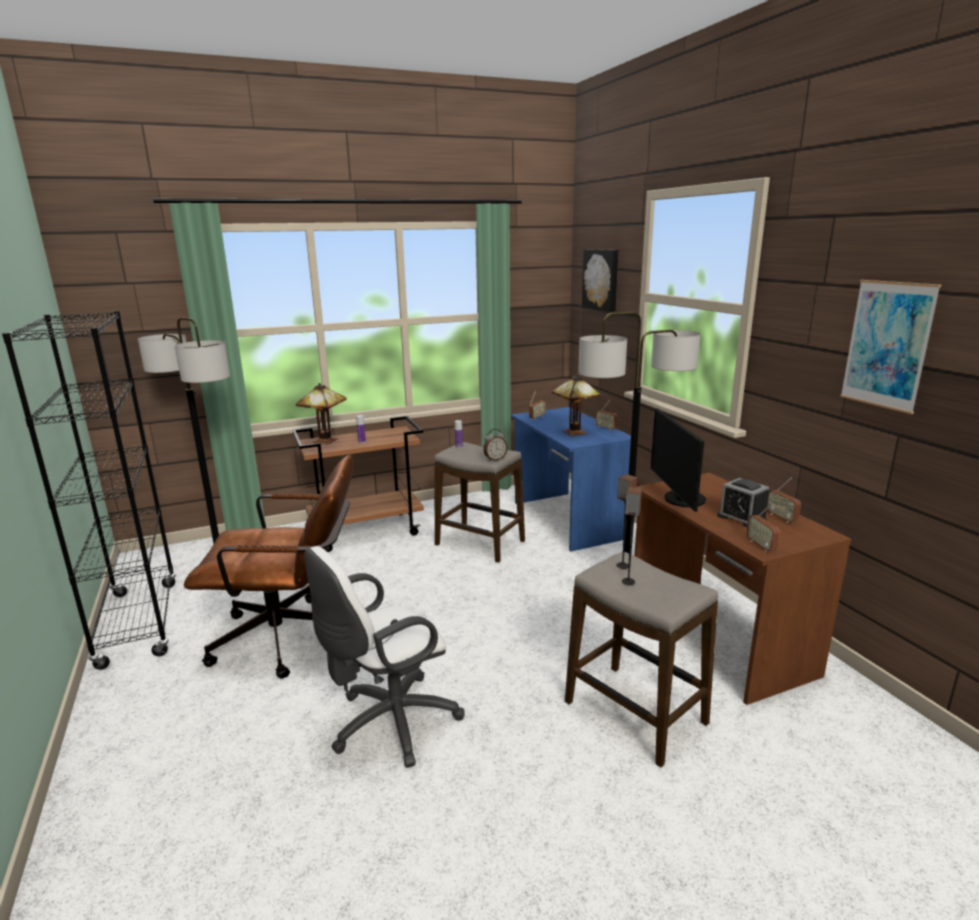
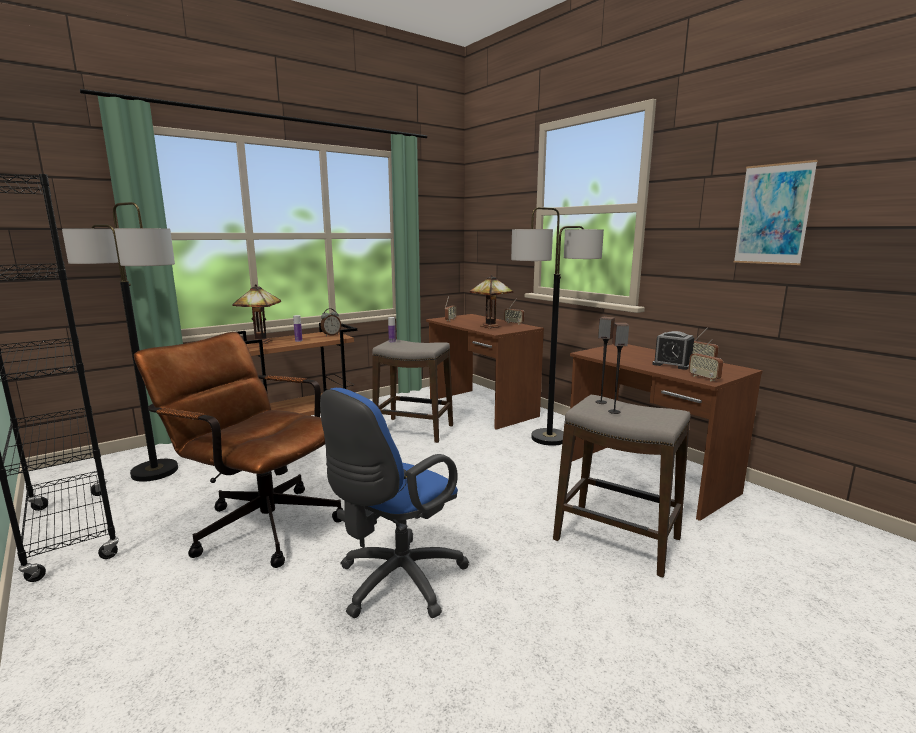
camera: 15 degrees left, 5 degrees down
brown office chair [184,455,354,679] -> brown office chair turned 135 degrees counterclockwise [134,332,343,568]
white office chair [304,546,464,768] -> blue office chair [320,388,469,618]
alarm clock [483,429,508,461] -> alarm clock moved to [321,308,341,336]
blue desk [511,407,631,552] -> brown desk [426,314,544,430]
picture [582,249,618,311] -> none
monitor [651,408,706,512] -> none

